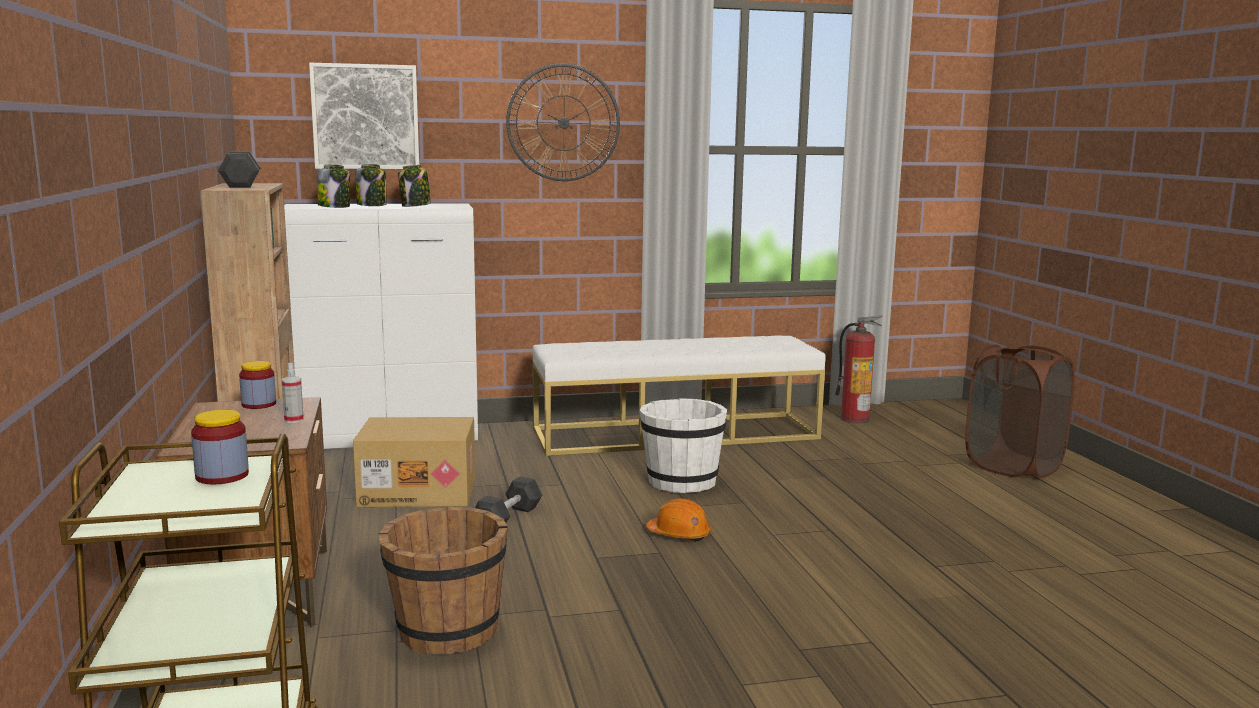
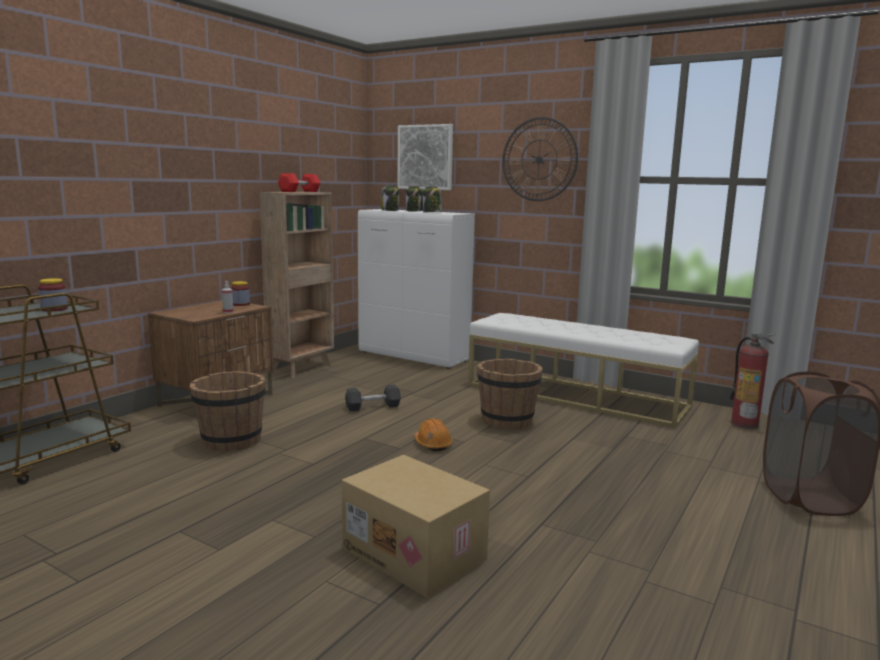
camera: 45 degrees right, 0 degrees up
grey dumbbell [218,152,261,188] -> red dumbbell [278,173,321,192]
cardboard box [353,417,475,507] -> cardboard box moved to [342,455,490,598]
white bucket [640,398,727,493] -> brown bucket [477,359,542,429]

